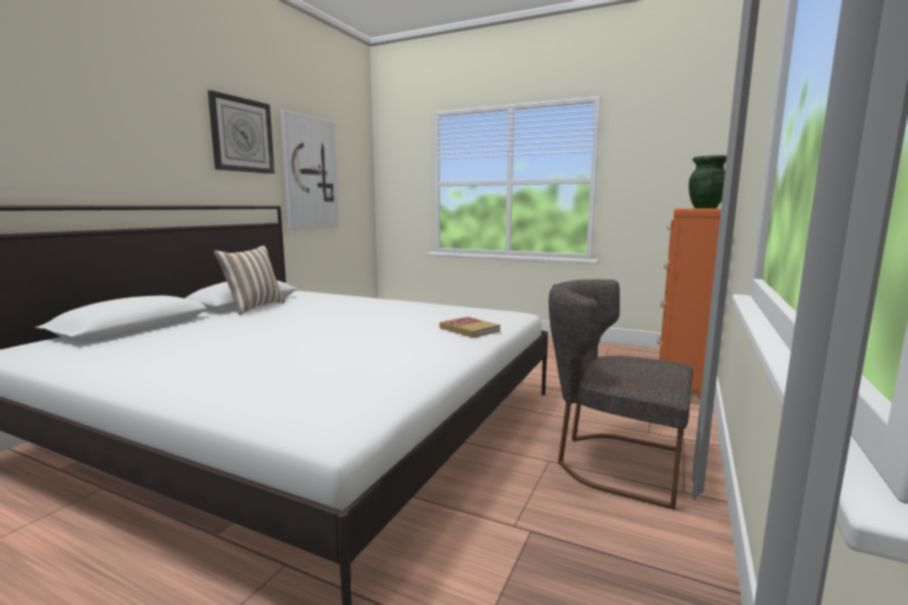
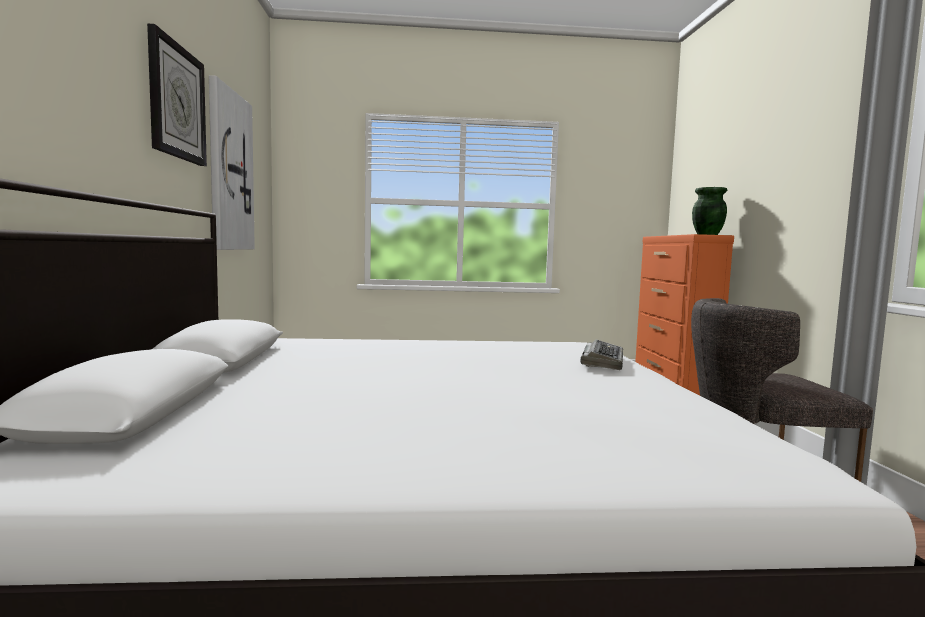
camera: 30 degrees left, 5 degrees down
pillow [214,245,285,315] -> none
book [440,317,500,338] -> keyboard [580,339,623,370]

